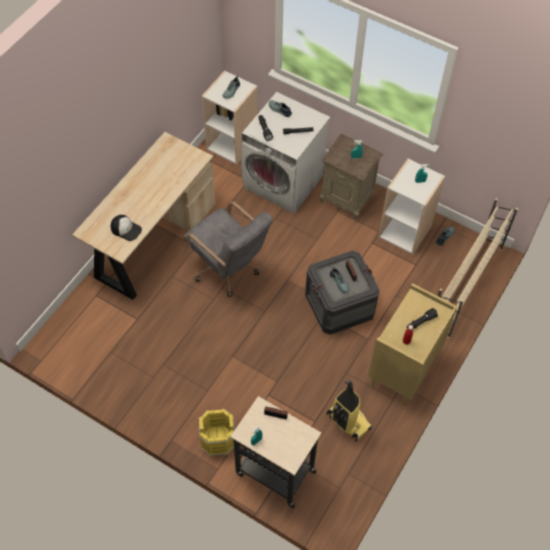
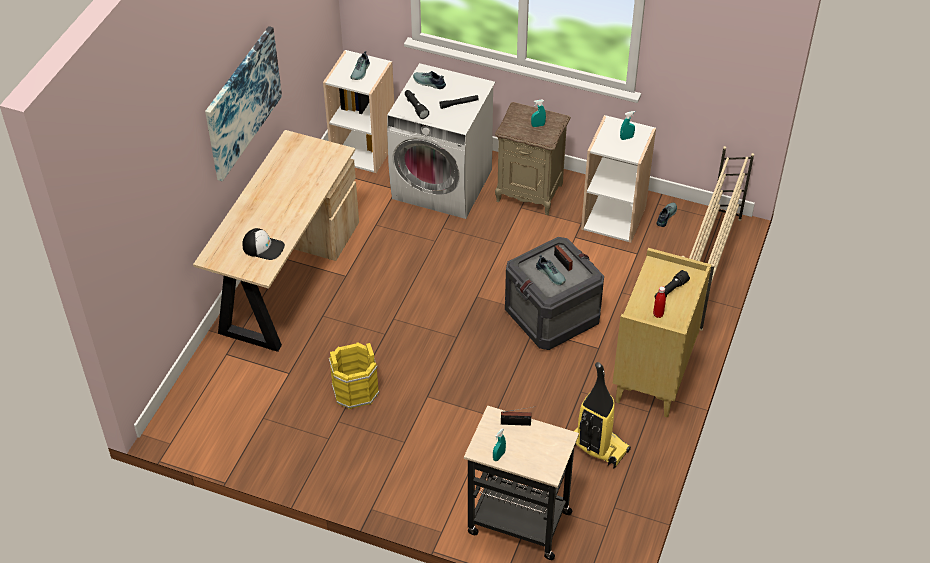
camera: 10 degrees left, 10 degrees down
grey office chair [184,201,272,297] -> none
yellow bucket [199,409,235,456] -> yellow bucket moved to [329,342,379,409]
none -> picture [205,26,282,181]

